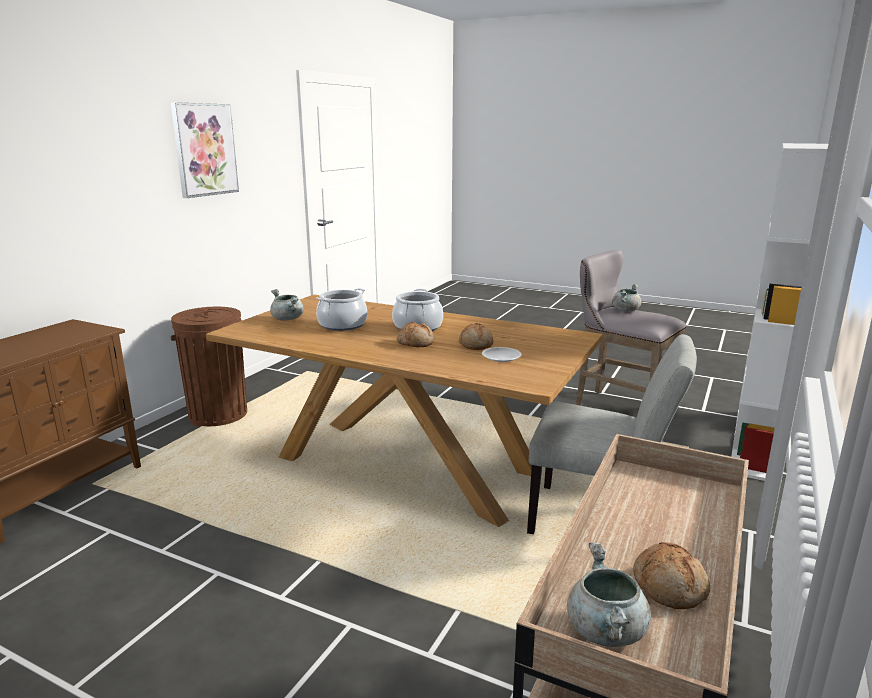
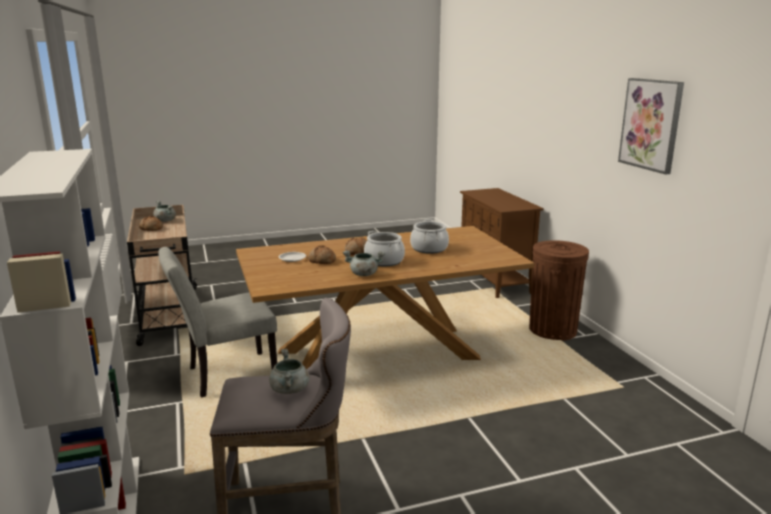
camera: 135 degrees right, 0 degrees up
grey cooking pot [270,289,304,320] -> grey cooking pot moved to [343,250,385,276]

